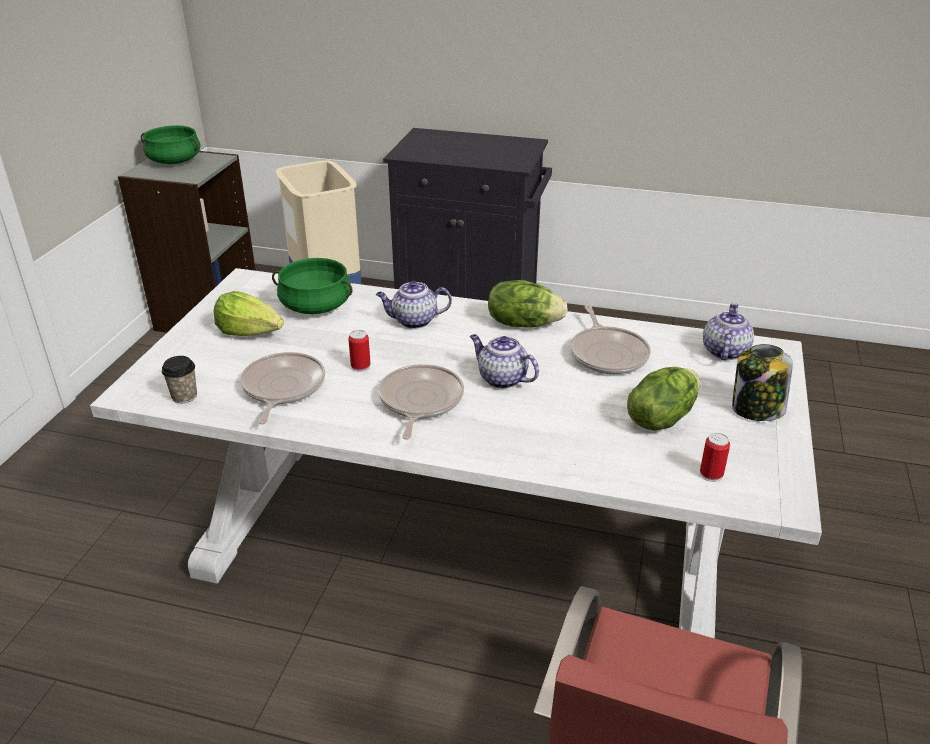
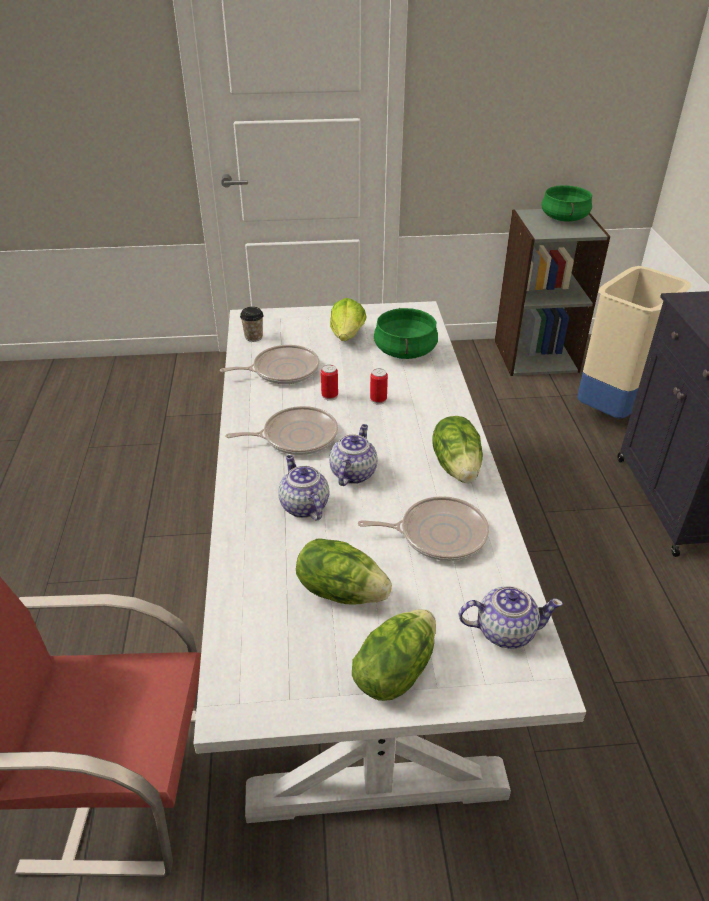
camera: 70 degrees right, 5 degrees up
teapot [376,281,452,329] -> teapot moved to [278,455,329,521]
frying pan [570,305,651,374] -> frying pan turned 150 degrees counterclockwise [358,496,489,561]
can [700,433,730,482] -> can moved to [370,368,388,405]
jar [732,344,793,421] -> lettuce [352,609,436,701]

